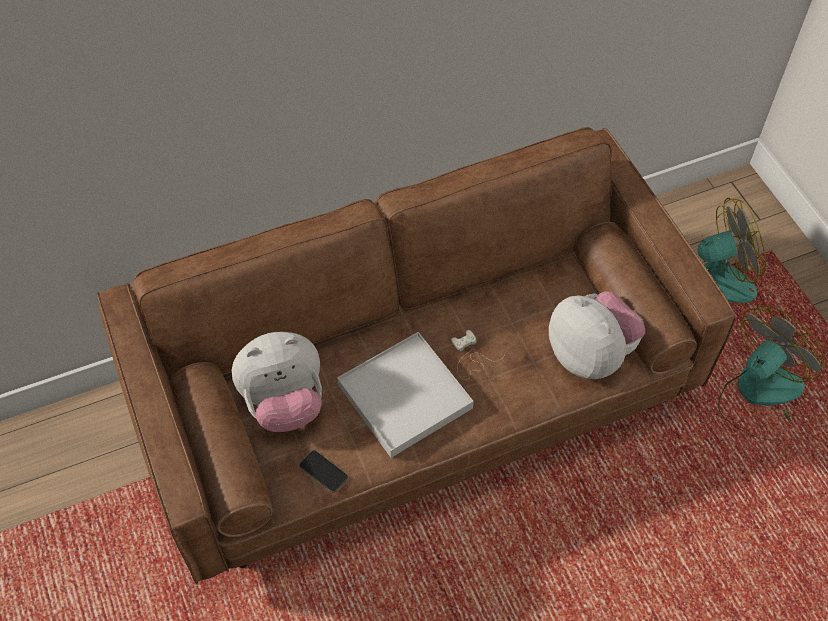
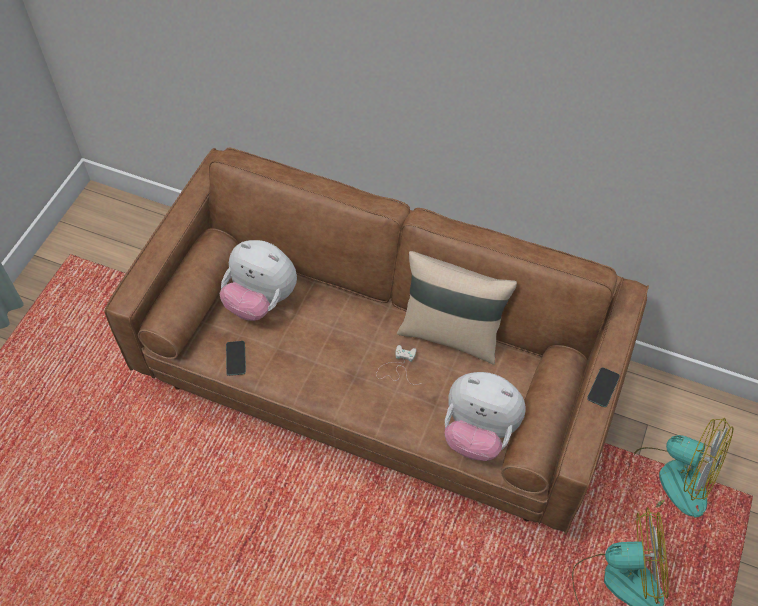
camera: 45 degrees right, 0 degrees up
white tray [337,332,474,458] -> none
plush toy [549,291,645,379] -> plush toy turned 105 degrees clockwise [445,372,526,461]
none -> beige pillow [397,251,517,365]
none -> phone [587,367,620,407]

